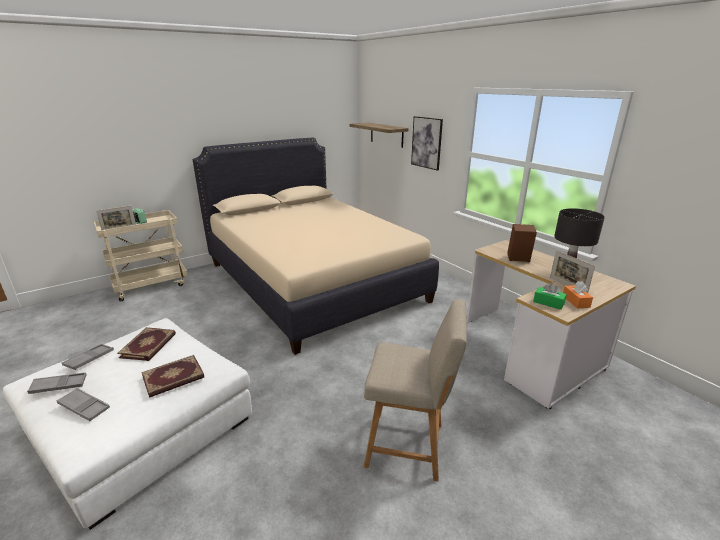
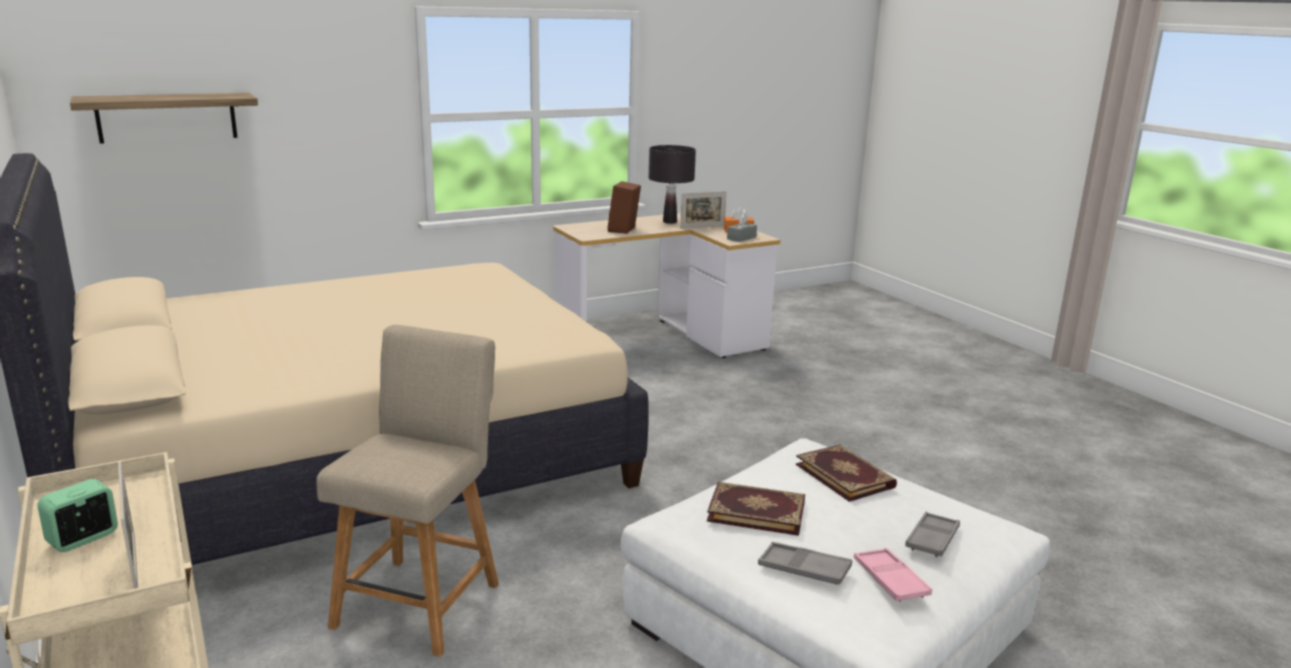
camera: 85 degrees left, 5 degrees down
grey tray [27,372,87,394] -> pink tray [854,548,932,602]
beige chair [364,299,467,482] -> beige chair moved to [316,325,499,657]
picture [411,116,443,171] -> none
green tissue box [533,283,567,310] -> grey tissue box [727,214,757,242]

